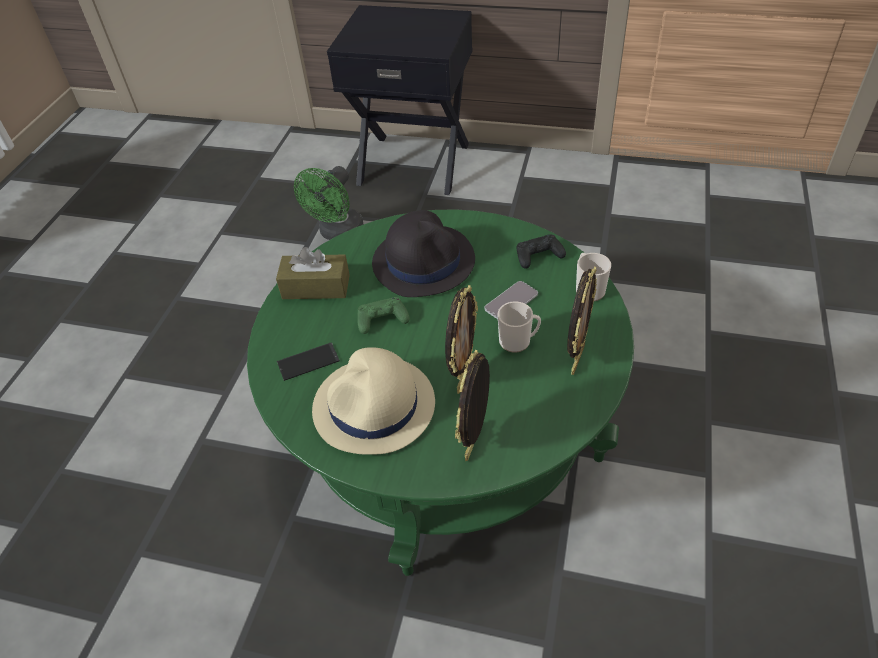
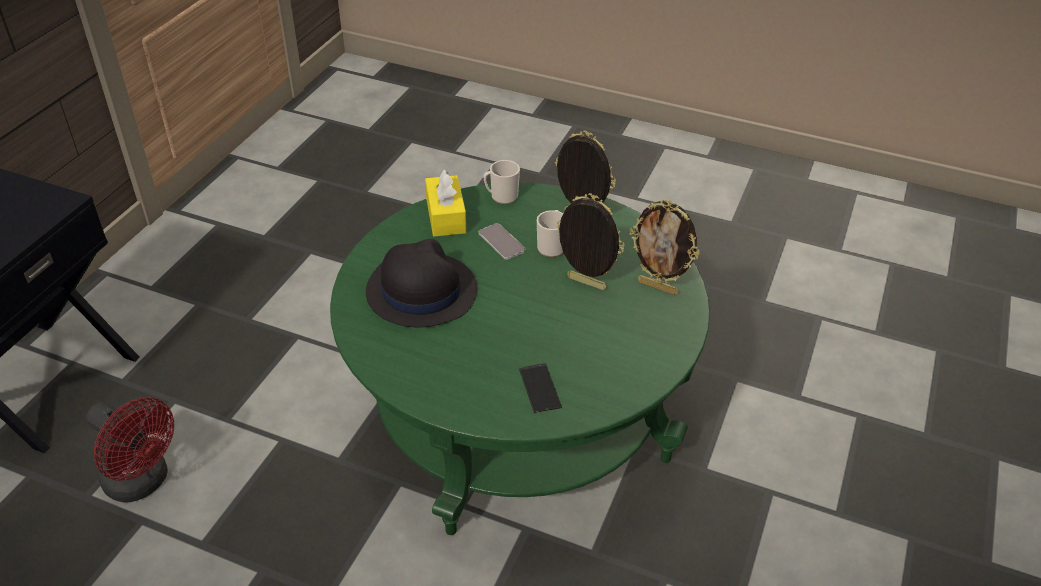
camera: 85 degrees left, 5 degrees down
brown tissue box [276,247,350,299] -> none
green fan [294,166,363,240] -> red fan [86,397,174,503]
beige hat [312,347,435,455] -> none
green game controller [357,297,410,334] -> none
black game controller [516,234,566,269] -> yellow tissue box [425,170,466,237]

